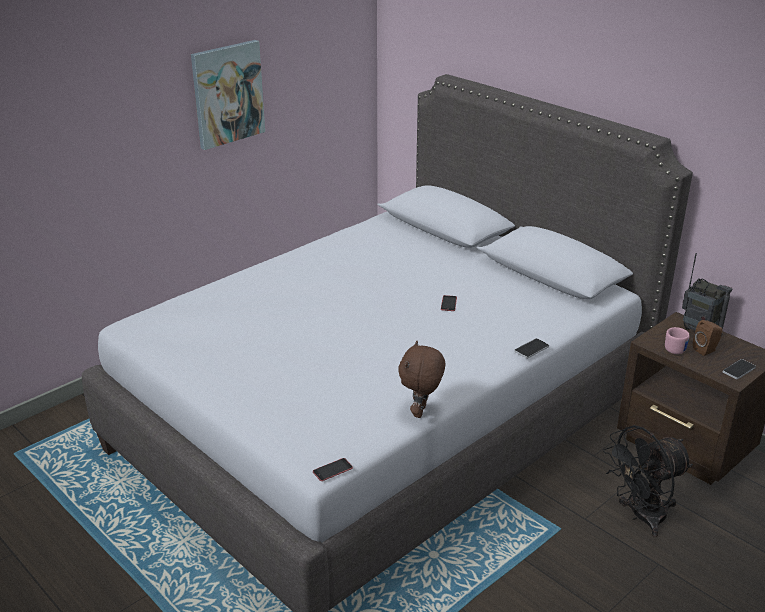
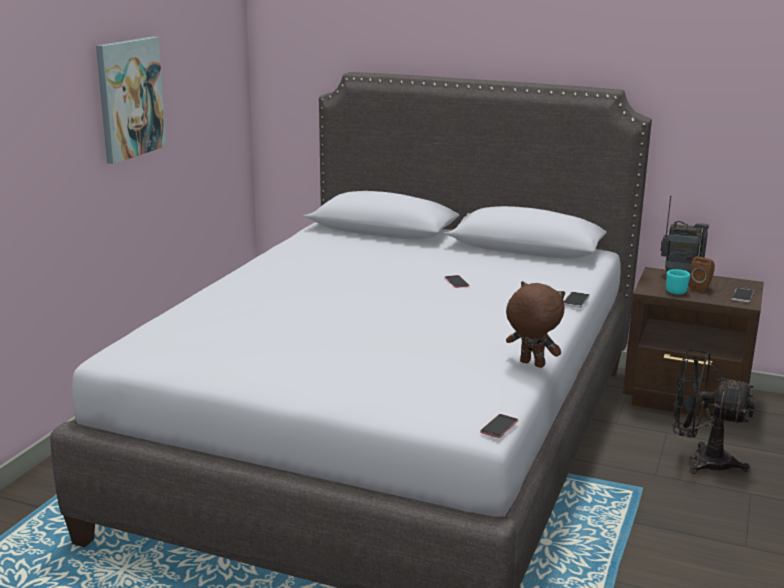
camera: 25 degrees left, 10 degrees down
brown plush toy [398,341,445,418] -> brown plush toy turned 135 degrees clockwise [506,281,565,368]
black fan [603,425,693,537] -> black fan turned 75 degrees clockwise [672,349,756,474]
pink mug [665,327,690,354] -> turquoise mug [666,269,690,295]

